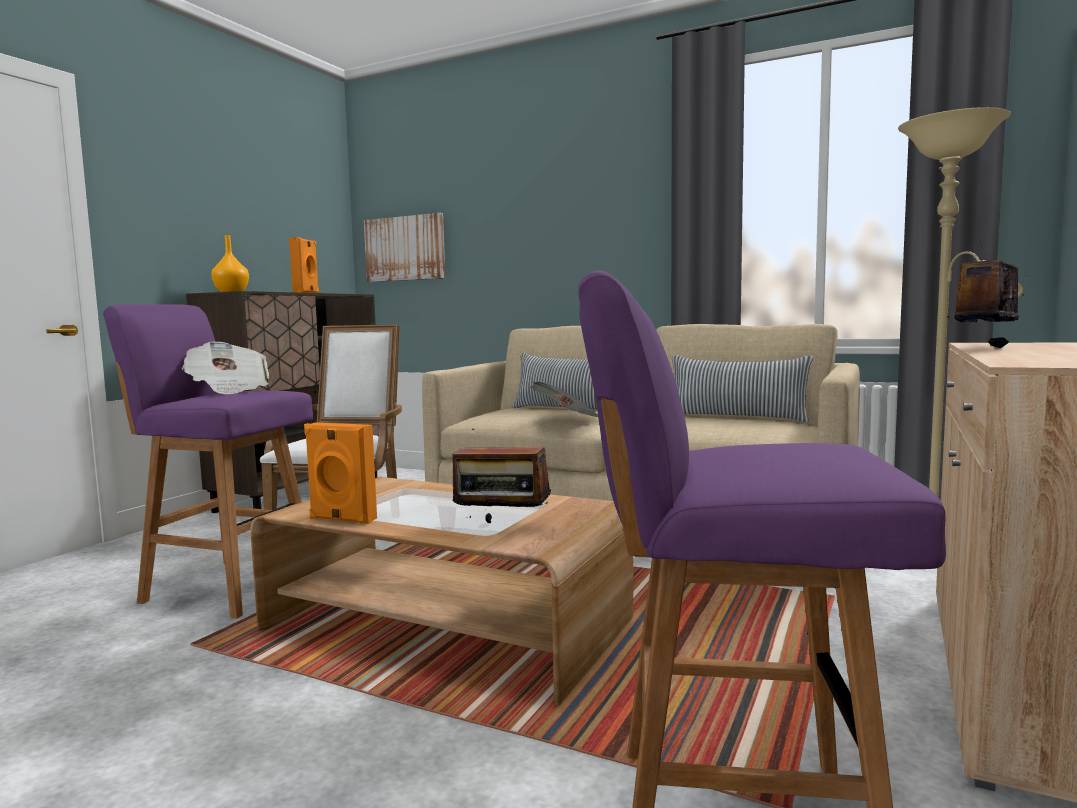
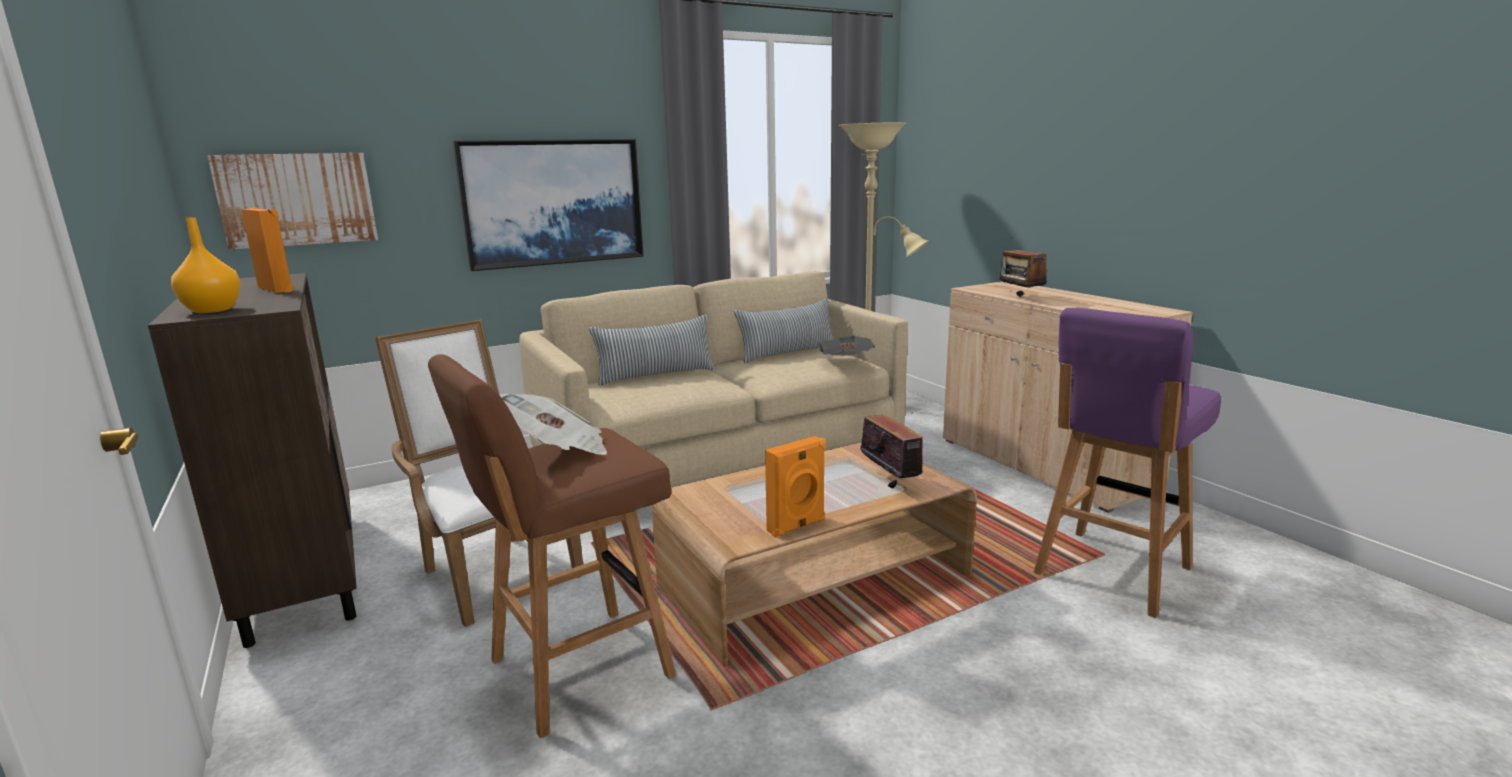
camera: 55 degrees left, 10 degrees up
purple stool [103,304,313,618] -> brown stool [428,354,676,738]
radio [452,429,551,523] -> radio turned 75 degrees counterclockwise [860,413,923,488]
newspaper [530,382,598,417] -> newspaper moved to [818,336,875,355]
none -> picture [453,139,643,271]

